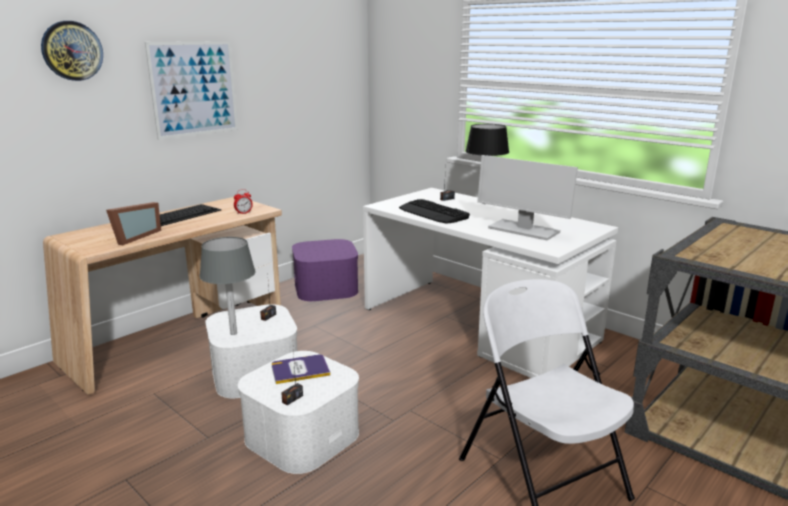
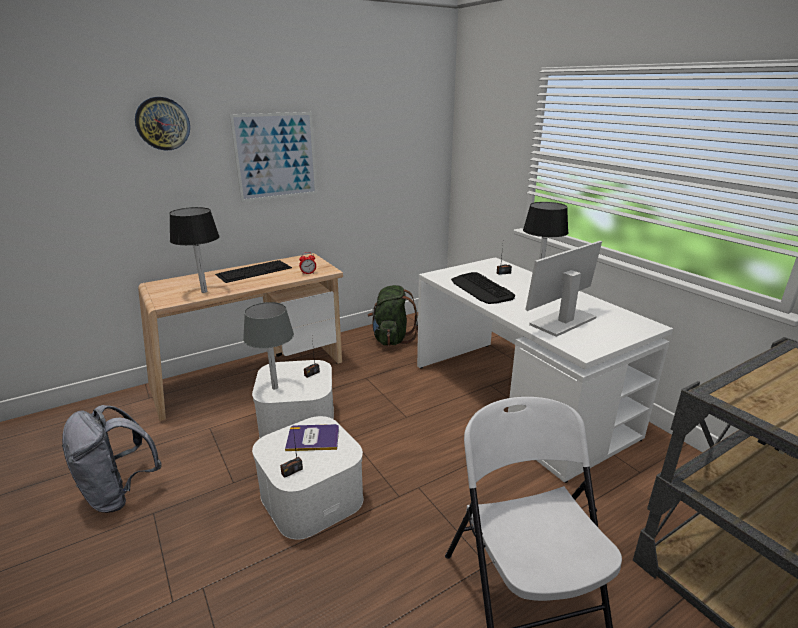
camera: 15 degrees right, 5 degrees up
picture frame [106,202,161,245] -> black table lamp [169,207,220,293]
purple storage box [292,239,358,301] -> green backpack [368,285,418,345]
monitor [477,155,578,240] -> monitor turned 90 degrees clockwise [525,241,602,337]
none -> grey backpack [62,405,161,513]

